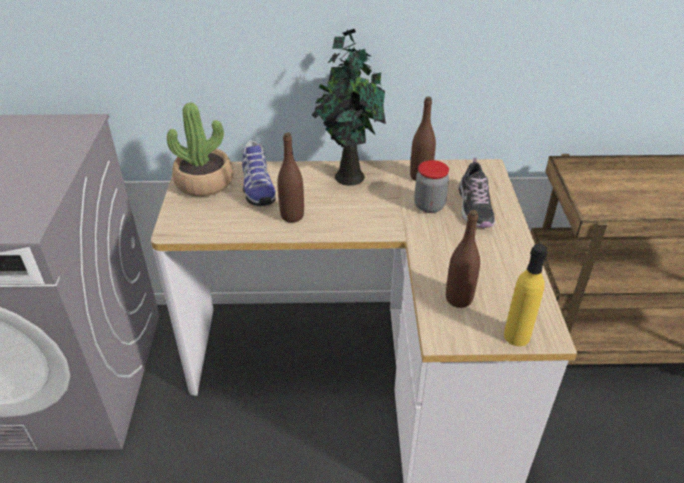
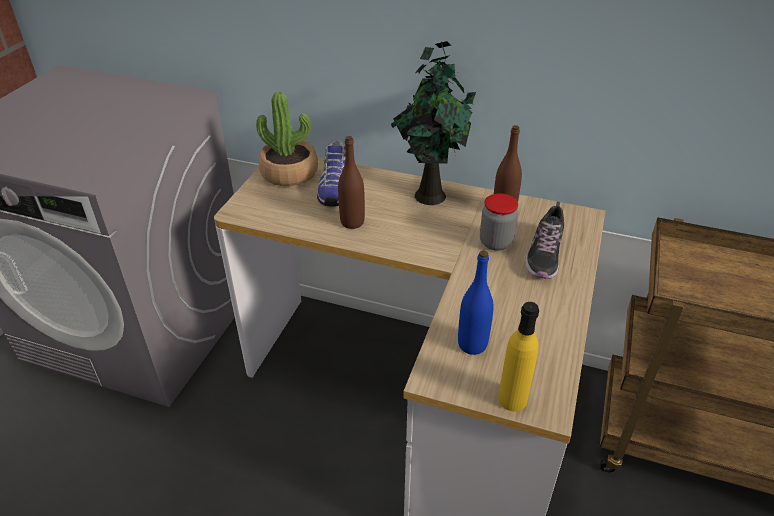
camera: 20 degrees right, 0 degrees up
brown bottle [446,210,480,308] -> blue bottle [458,251,494,355]

